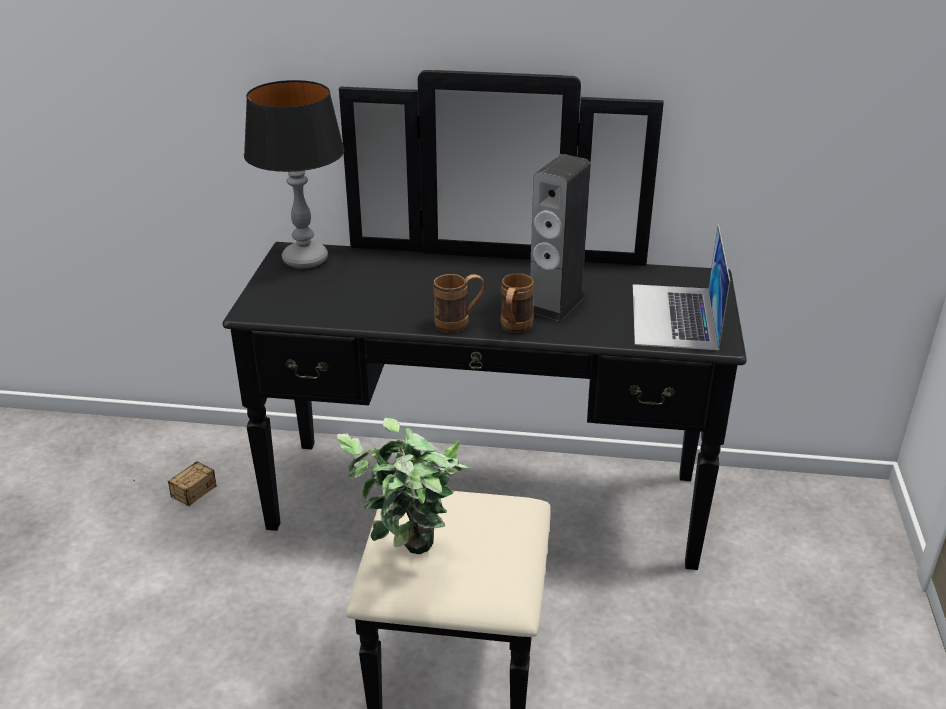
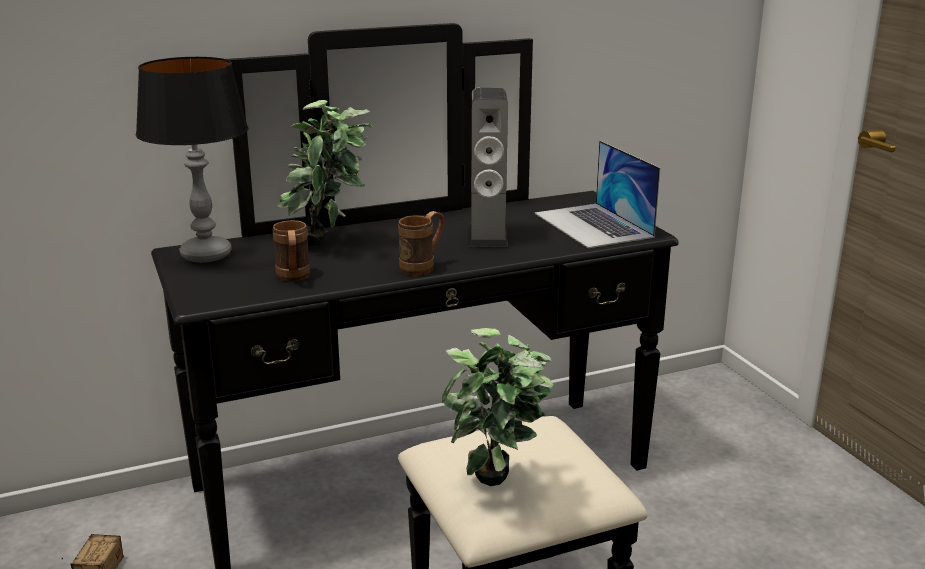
camera: 30 degrees left, 10 degrees down
brown mug [501,273,534,333] -> brown mug moved to [273,220,310,282]
none -> potted plant [277,100,373,247]

